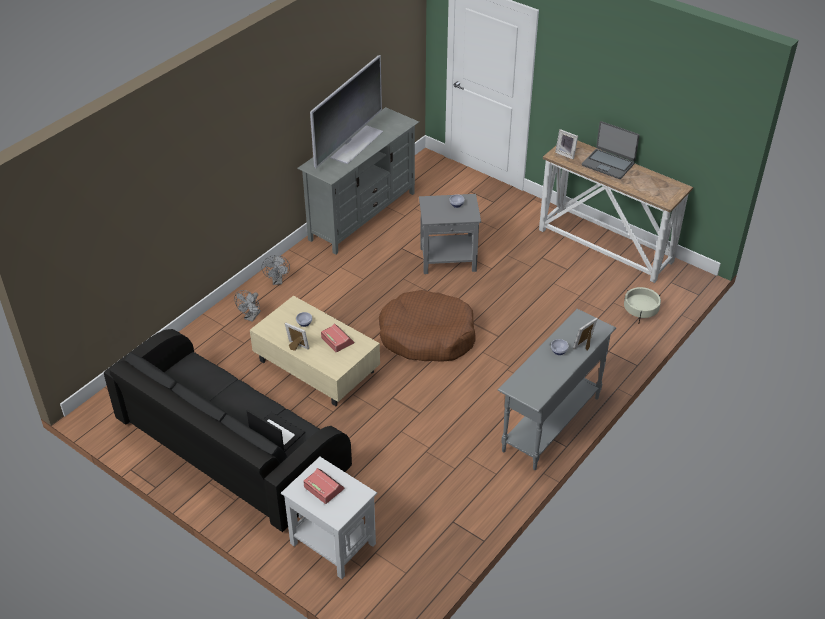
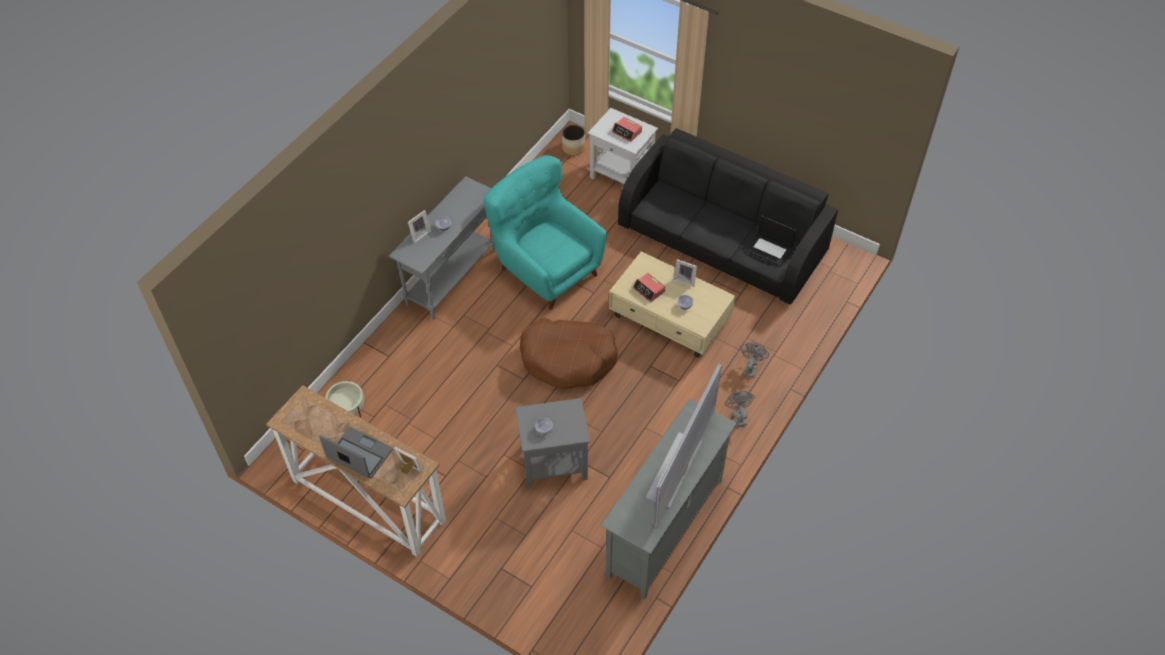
camera: 175 degrees right, 10 degrees up
laptop [247,410,305,452] -> laptop moved to [746,216,796,267]
none -> turquoise armchair [484,155,607,310]
none -> planter [562,125,585,156]

